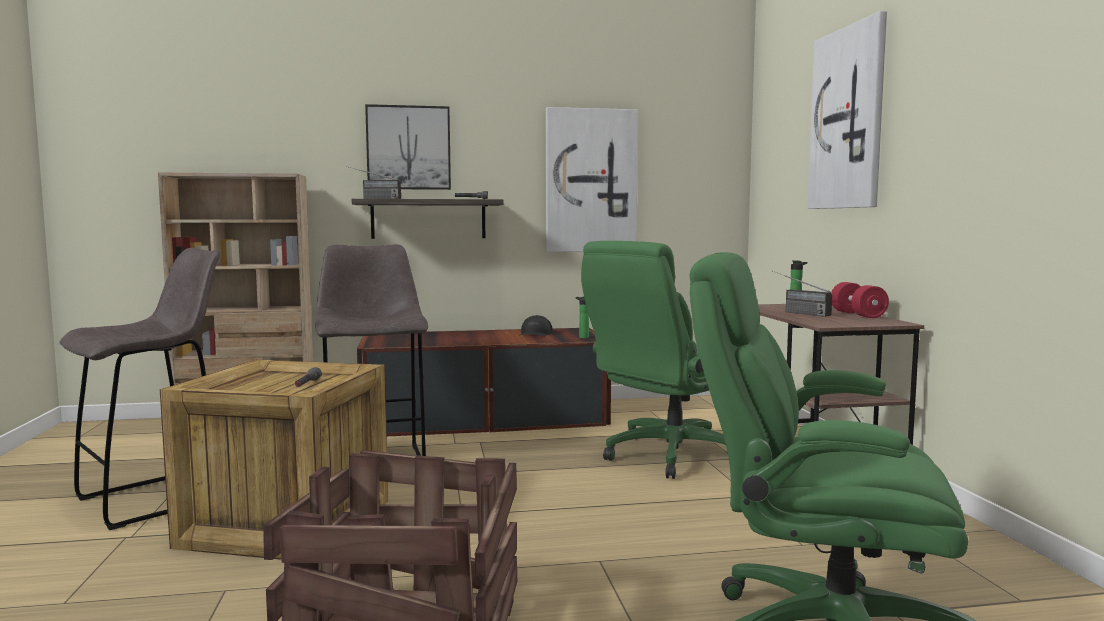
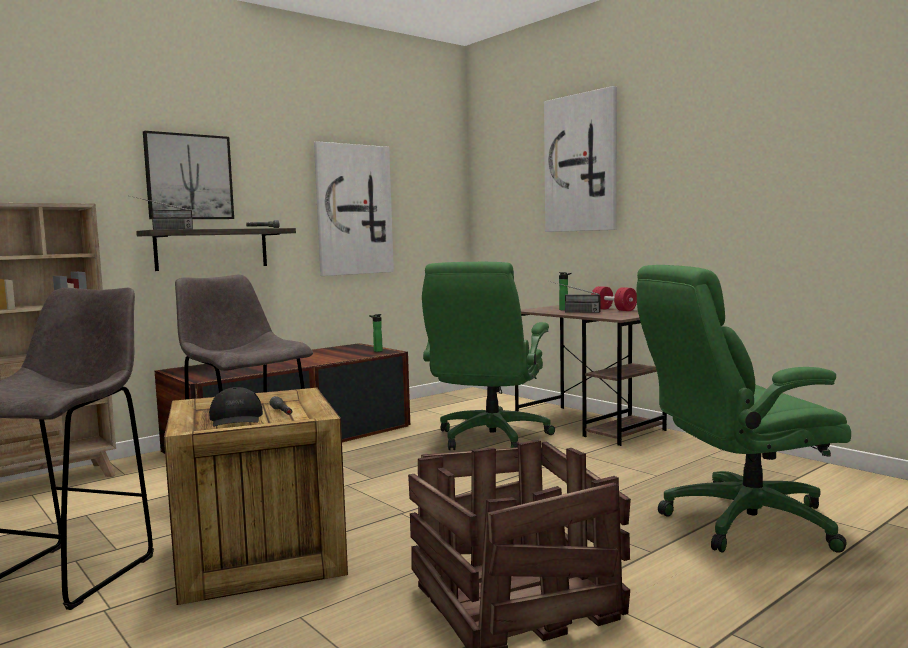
camera: 30 degrees left, 0 degrees up
black cap [519,315,553,337] -> black cap moved to [209,387,263,427]

